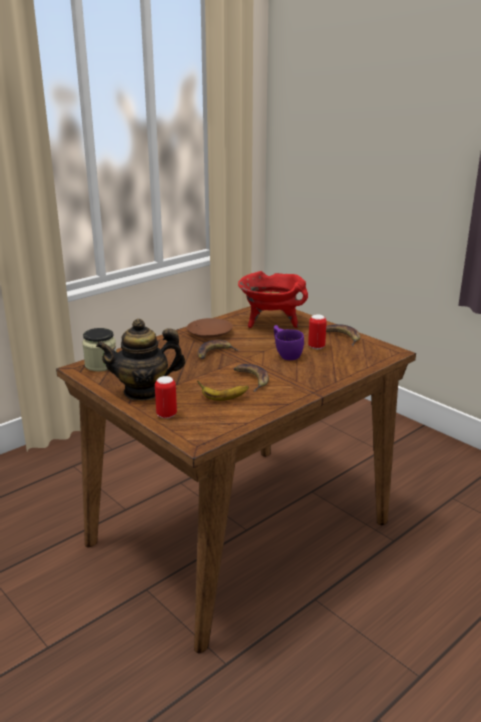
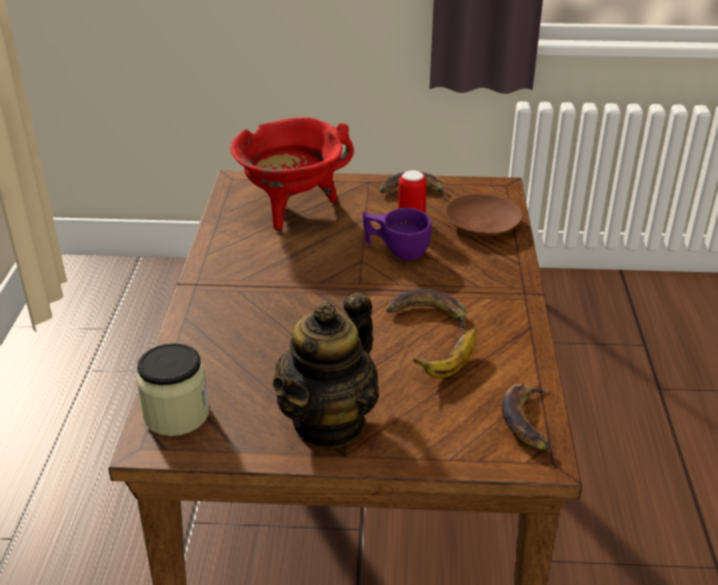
camera: 45 degrees left, 10 degrees up
can [155,376,177,418] -> none
brown plate [187,318,233,338] -> brown plate moved to [445,194,523,236]
banana [197,340,238,359] -> banana moved to [501,384,551,450]

